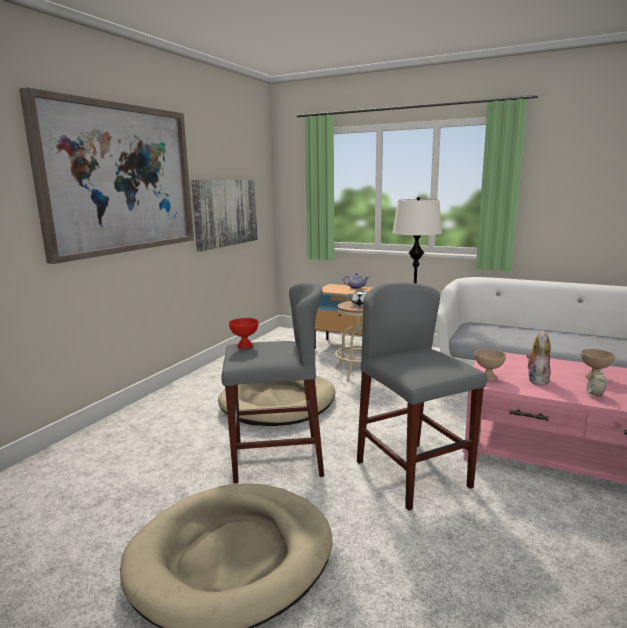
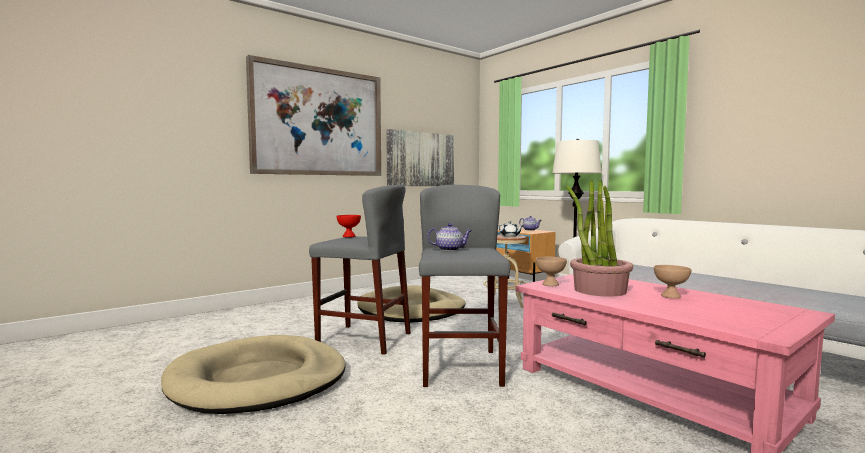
camera: 25 degrees right, 10 degrees down
plush toy [526,330,550,385] -> potted plant [566,179,633,296]
alarm clock [587,369,606,397] -> none
none -> teapot [427,223,472,251]

